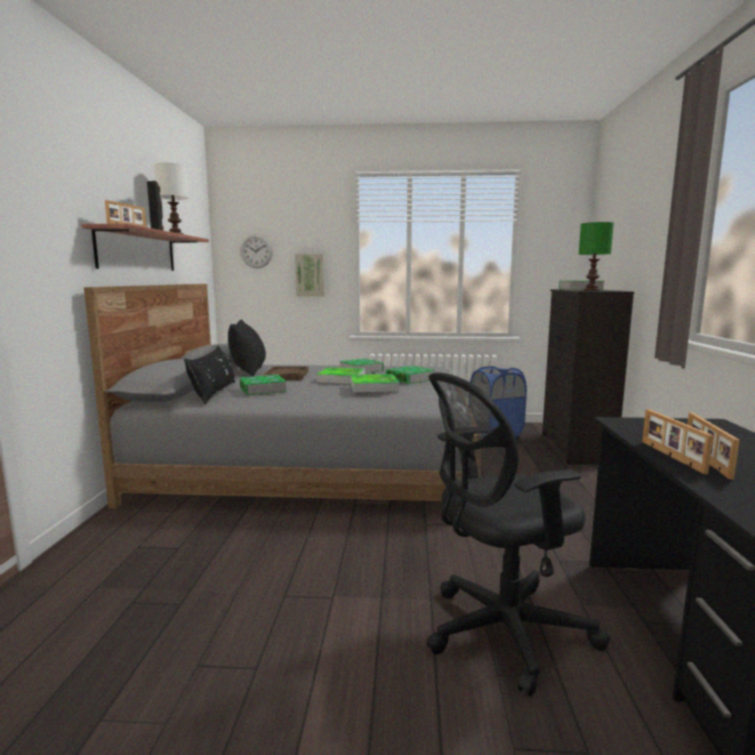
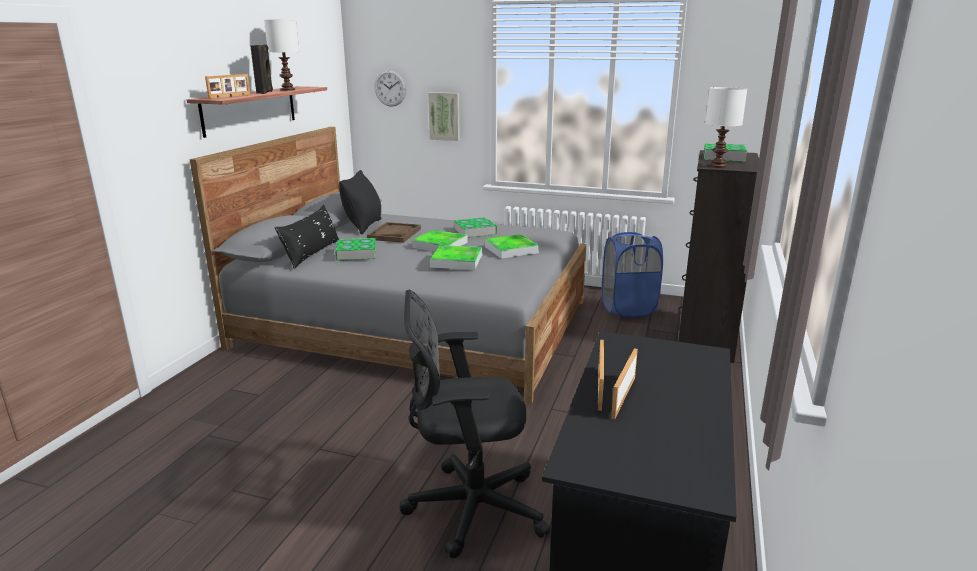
camera: 15 degrees right, 10 degrees up
book [386,366,436,384] -> tray [484,234,539,259]
green table lamp [579,222,614,291] -> white table lamp [705,87,747,168]

